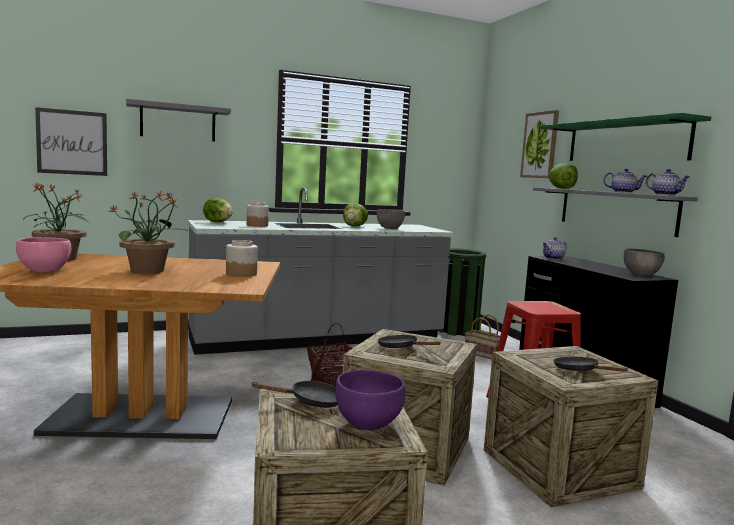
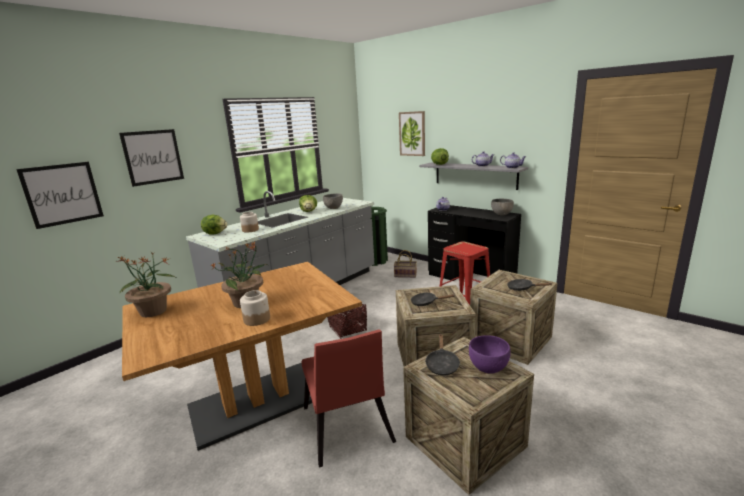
camera: 25 degrees left, 10 degrees up
pink bowl [16,237,71,273] -> none
grey shelf [126,99,231,141] -> picture [119,129,184,187]
jar [226,240,258,277] -> jar moved to [240,290,270,326]
black frying pan [251,381,337,408] -> black frying pan turned 135 degrees clockwise [425,334,460,376]
green shelf [540,113,711,161] -> none
none -> red chair [302,329,396,468]

